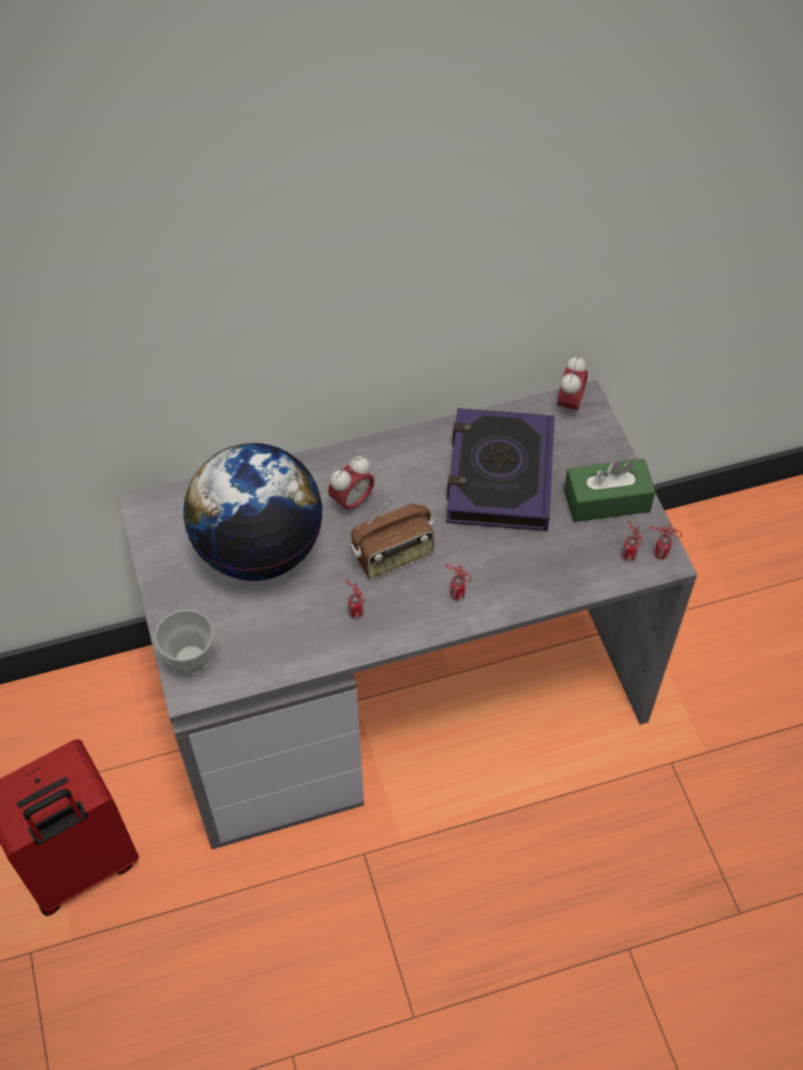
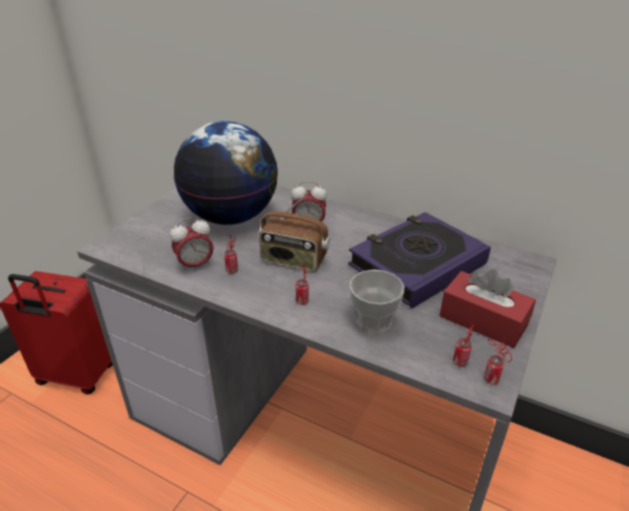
camera: 45 degrees right, 20 degrees down
cup [154,609,214,678] -> cup moved to [349,270,404,335]
alarm clock [557,355,588,418] -> alarm clock moved to [170,217,214,273]
green tissue box [564,459,656,522] -> red tissue box [440,269,536,348]

